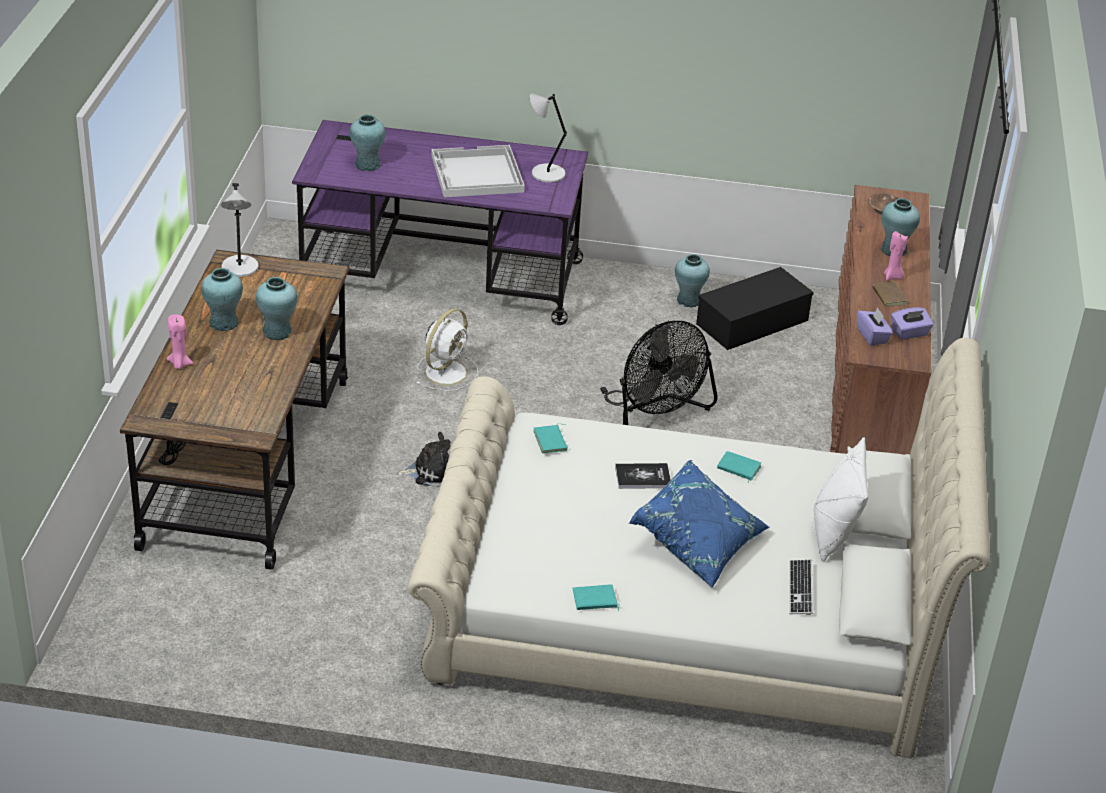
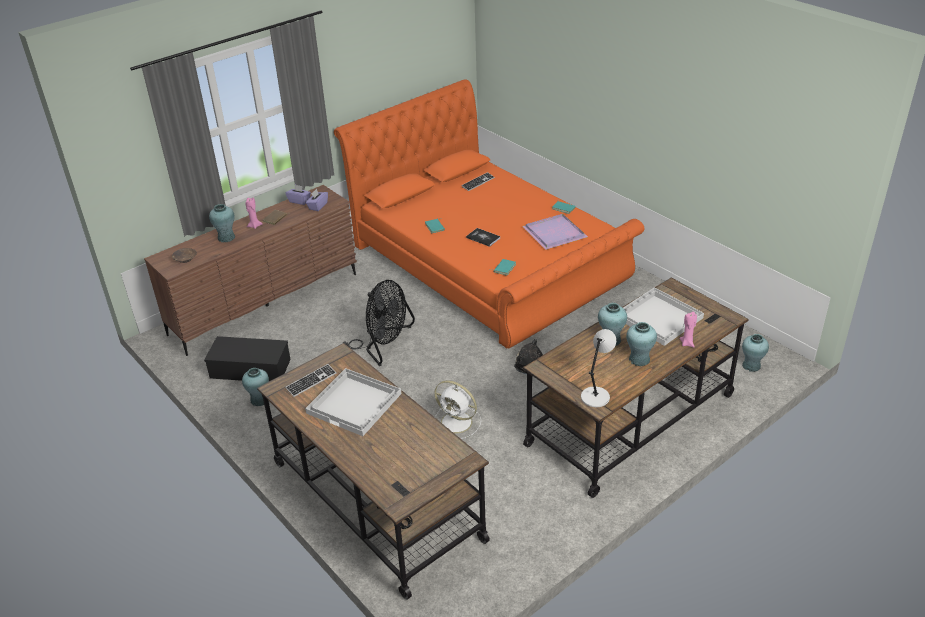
camera: 135 degrees left, 0 degrees up
purple desk [292,120,588,325] -> brown desk [257,343,490,600]
turquoise vase [349,114,385,171] -> turquoise vase moved to [742,334,769,372]
beige bed [408,338,990,758] -> orange bed [334,79,645,349]
white fan [417,308,478,391] -> white fan turned 135 degrees counterclockwise [434,381,481,439]
grey table lamp [530,93,567,183] -> keyboard [285,364,337,397]
black fan [600,320,718,425] -> black fan turned 105 degrees clockwise [342,280,415,366]
blue pillow [629,460,770,588] -> none
white pillow [814,437,869,562] -> none
none -> purple tray [522,214,588,250]
none -> white tray [623,287,704,346]

